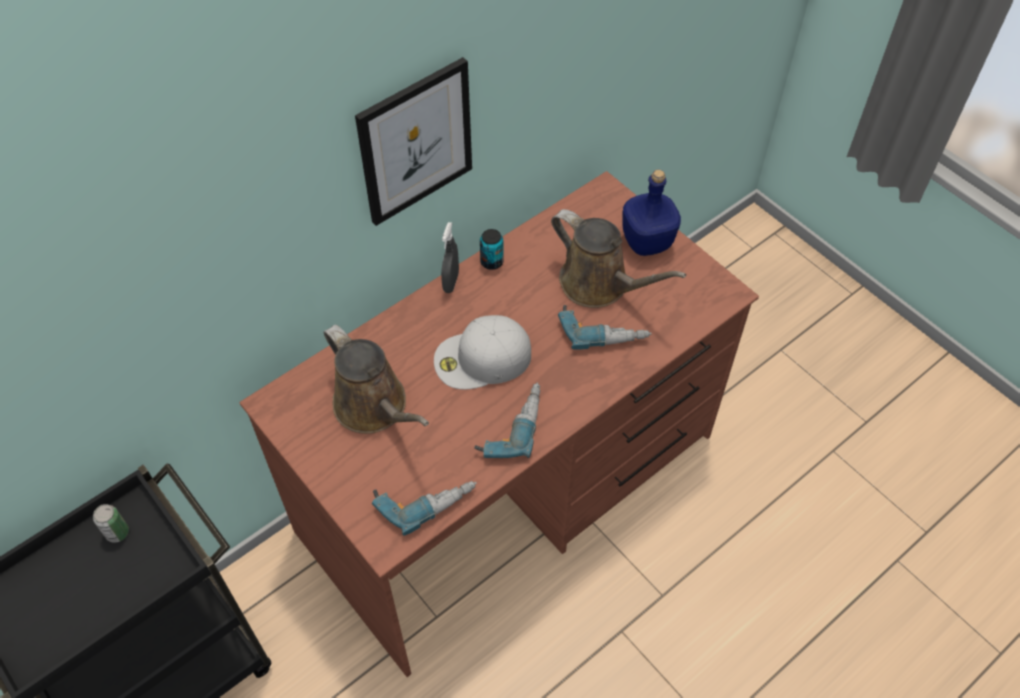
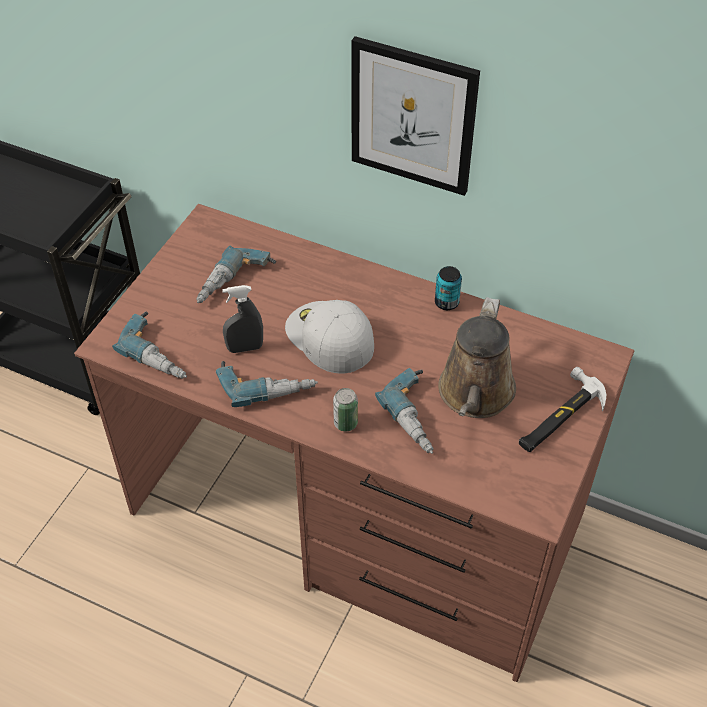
camera: 65 degrees right, 5 degrees down
can [93,504,129,543] -> can moved to [333,388,358,432]
brown watering can [324,325,429,434] -> power drill [196,245,276,303]
grey spray bottle [441,222,459,293] -> grey spray bottle moved to [222,285,263,353]
blue bottle [622,170,681,256] -> hammer [519,367,606,452]

